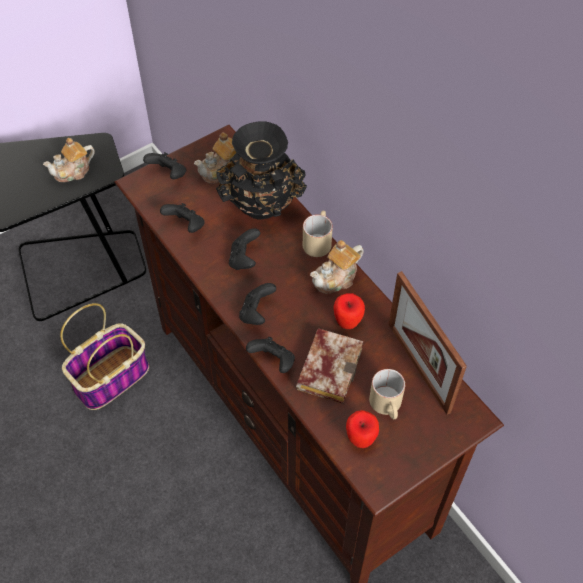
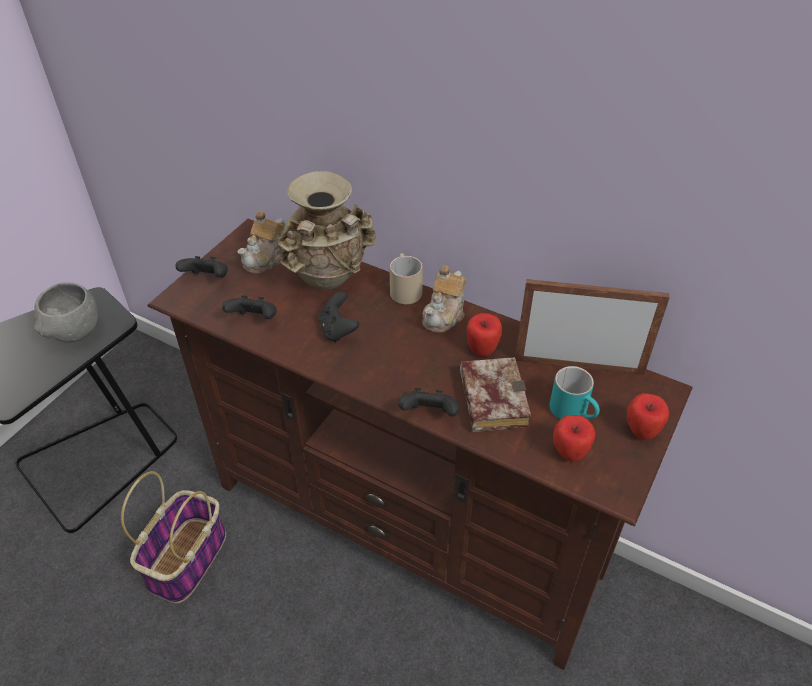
camera: 25 degrees left, 10 degrees down
teapot [43,138,95,182] -> grey bowl [34,282,98,342]
black vase [216,121,307,220] -> beige vase [277,171,376,290]
black game controller [239,283,276,325] -> none
beige mug [369,369,405,419] -> turquoise mug [550,366,600,419]
picture frame [389,271,467,415] -> picture frame turned 150 degrees clockwise [515,279,670,375]
none -> apple [627,393,669,440]

